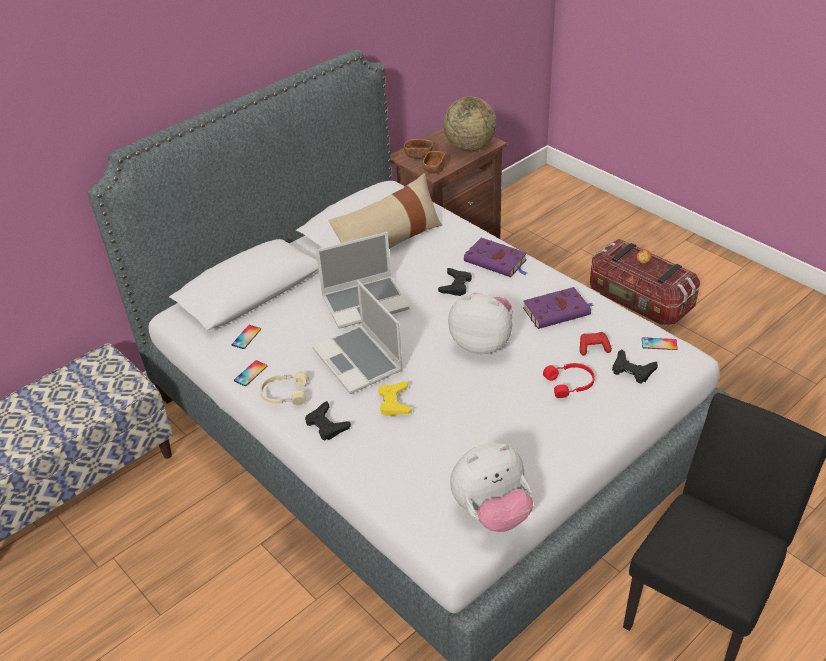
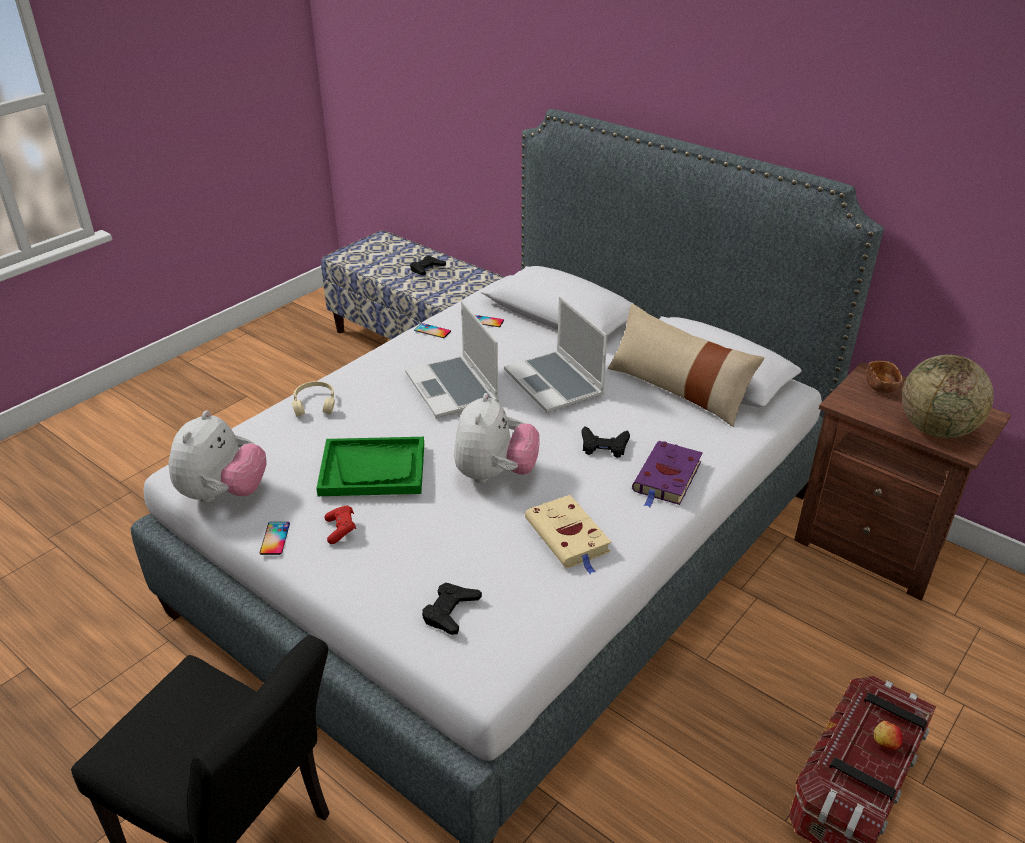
camera: 80 degrees right, 5 degrees down
beige headphones [260,371,309,405] -> beige headphones moved to [292,381,335,417]
black game controller [305,401,351,440] -> black game controller moved to [410,256,446,275]
laptop [312,280,403,394] -> laptop turned 75 degrees counterclockwise [405,301,499,418]
yellow game controller [378,381,412,416] -> none
brown bowl [423,151,445,174] -> none
plush toy [450,443,533,532] -> plush toy turned 135 degrees counterclockwise [169,411,266,503]
purple book [523,287,595,329] -> beige book [525,495,611,574]
red headphones [543,363,595,398] -> none
red game controller [580,332,612,356] -> red game controller moved to [324,506,356,544]
phone [642,337,678,350] -> phone moved to [260,522,290,555]
none -> green tray [316,437,424,496]

